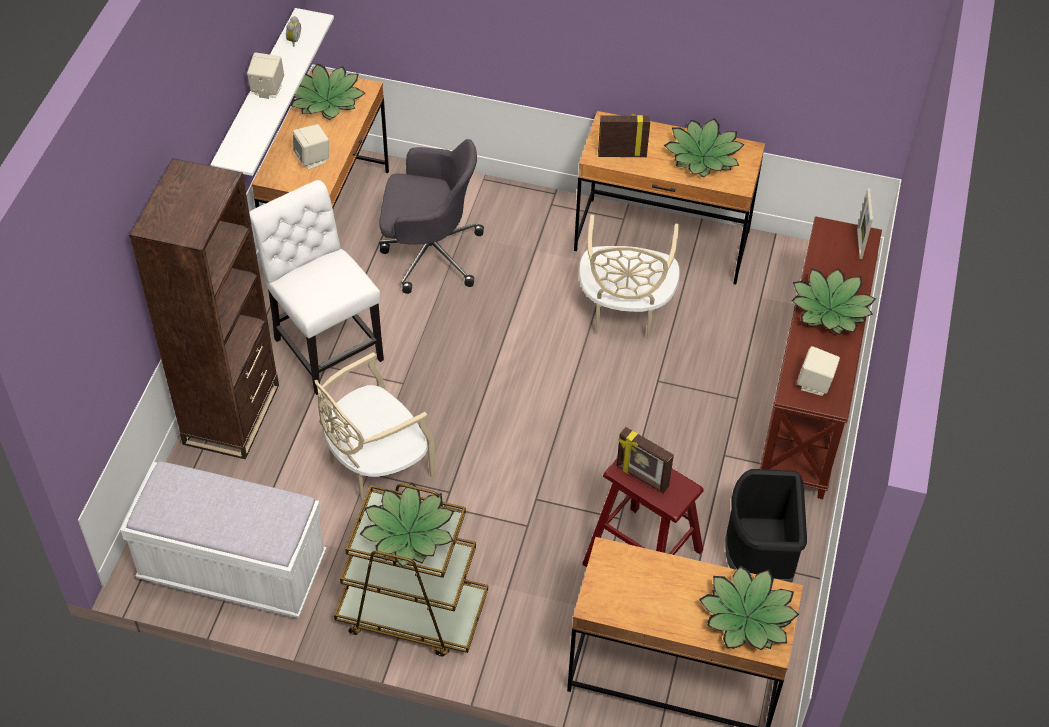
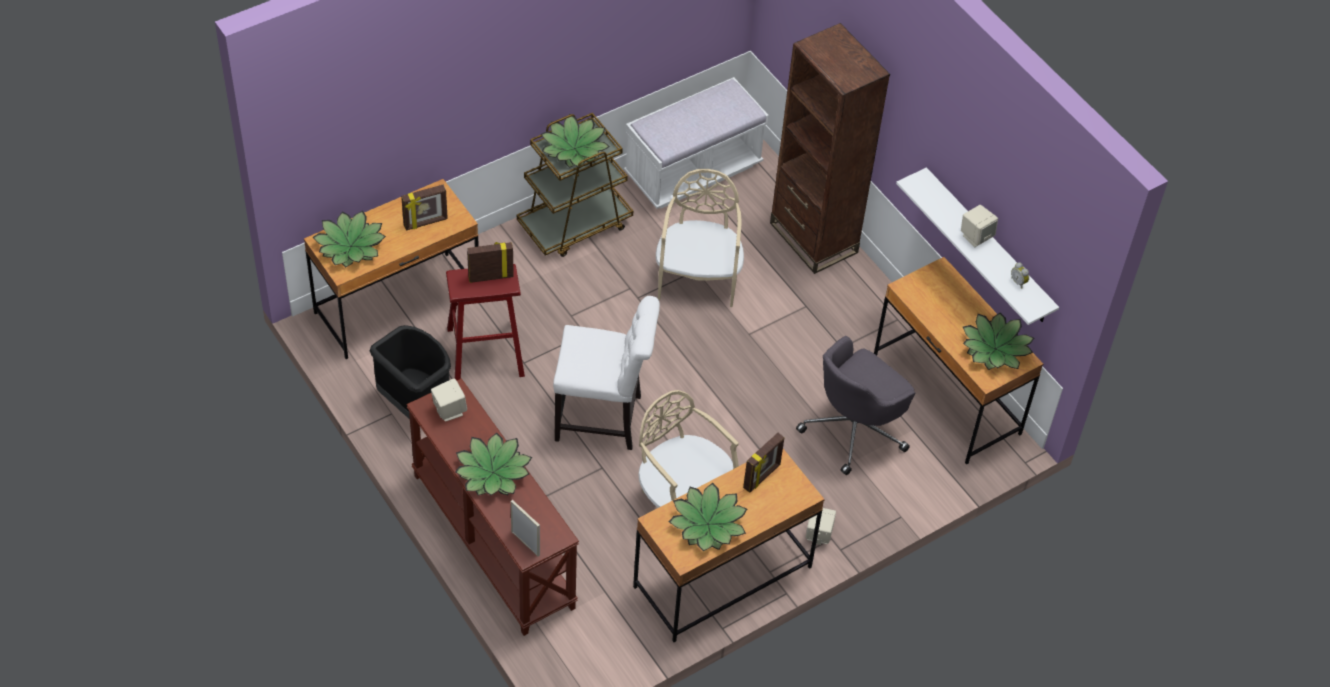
camera: 130 degrees right, 0 degrees up
white chair [249,180,384,395] -> white chair moved to [553,296,660,450]
beige speaker [293,124,329,170] -> beige speaker moved to [806,508,836,545]
none -> picture frame [401,185,448,231]

